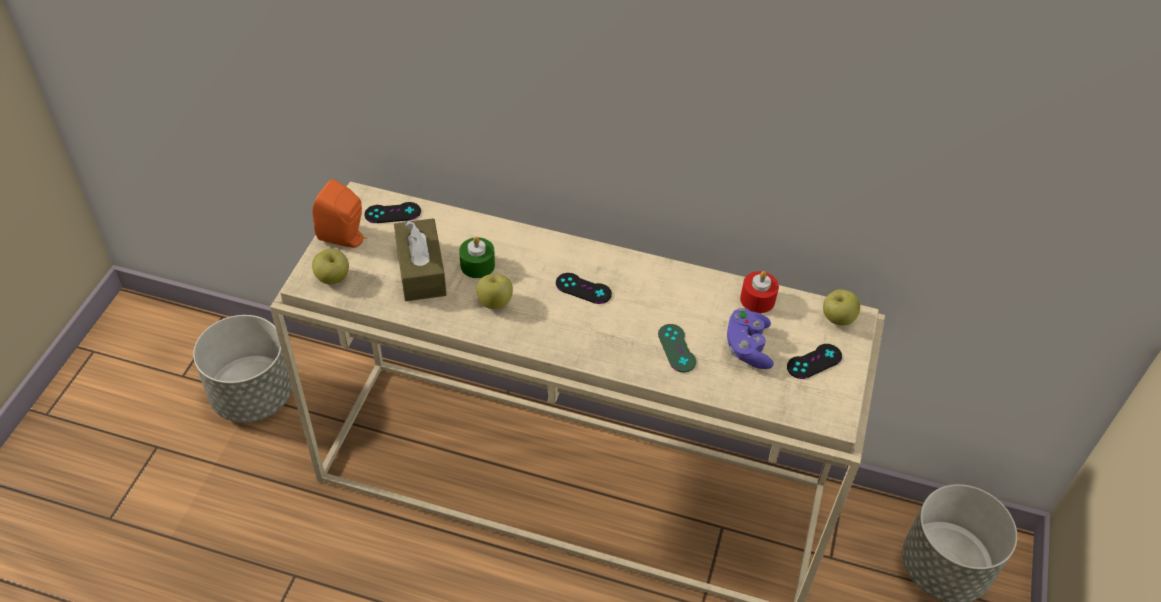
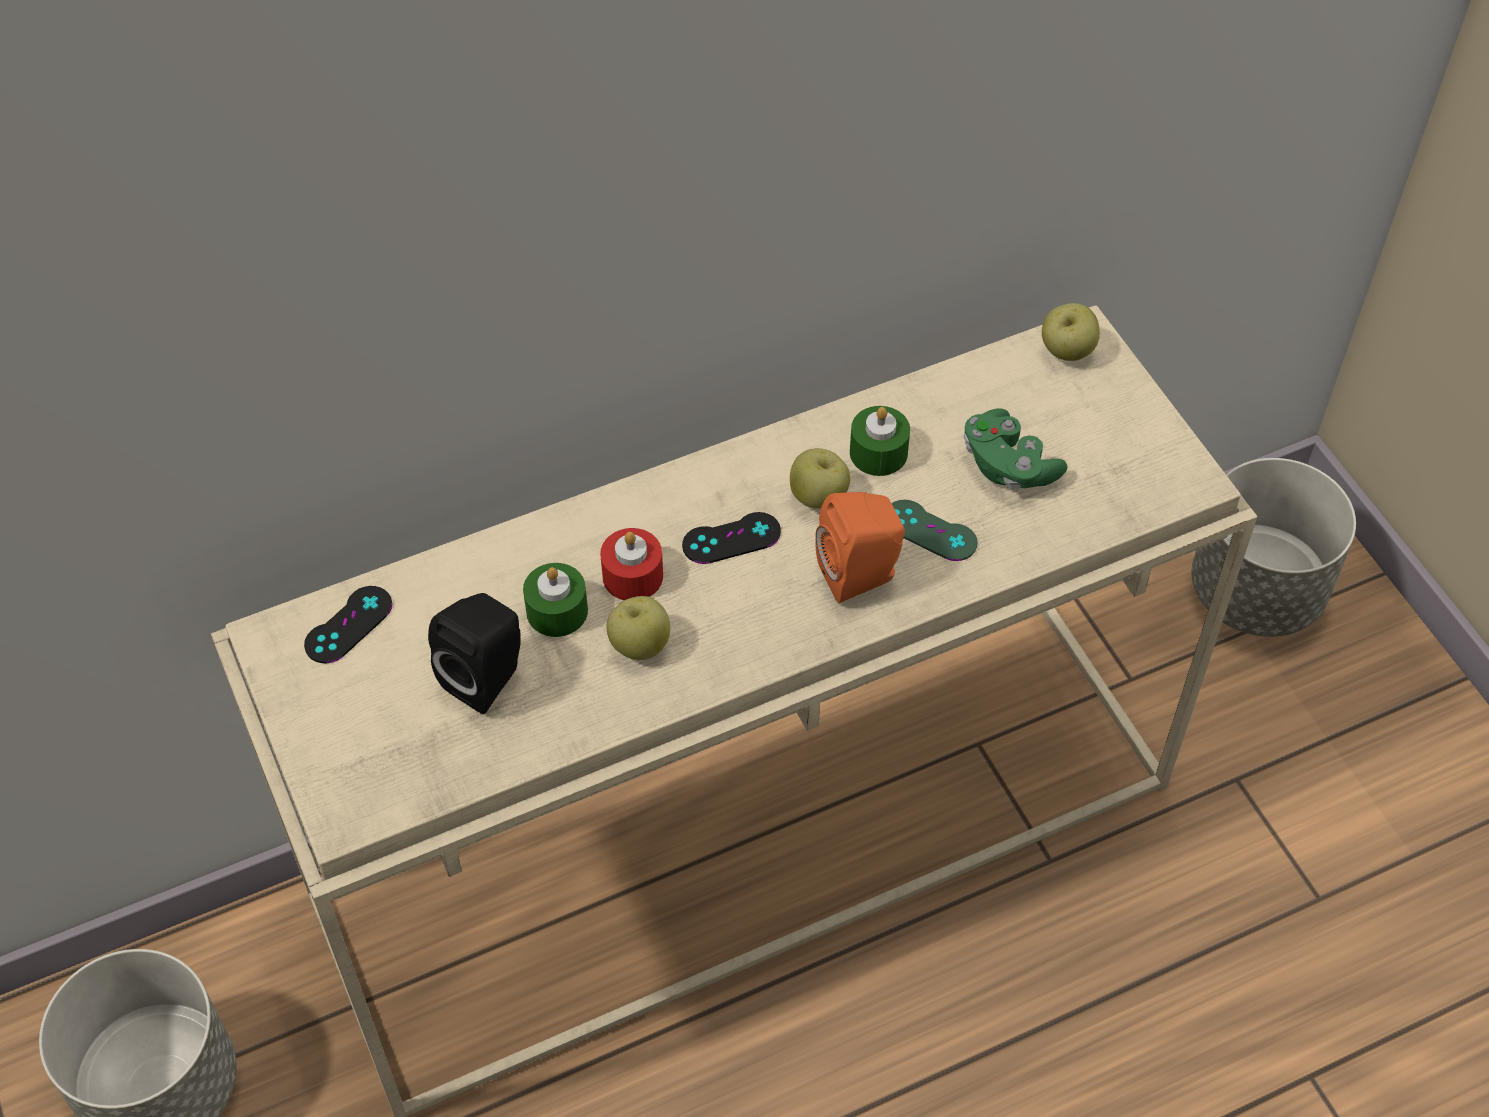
camera: 40 degrees left, 5 degrees up
orange speaker [312,179,367,248] -> orange speaker moved to [815,492,905,603]
apple [312,249,349,284] -> apple moved to [790,448,850,508]
brown tissue box [394,218,446,301] -> black speaker [428,593,521,714]
purple game controller [727,308,774,369] -> green game controller [964,408,1067,489]
red candle [740,271,779,313] -> red candle moved to [600,528,663,600]
black game controller [787,344,842,379] -> none
none -> green candle [850,406,910,476]

